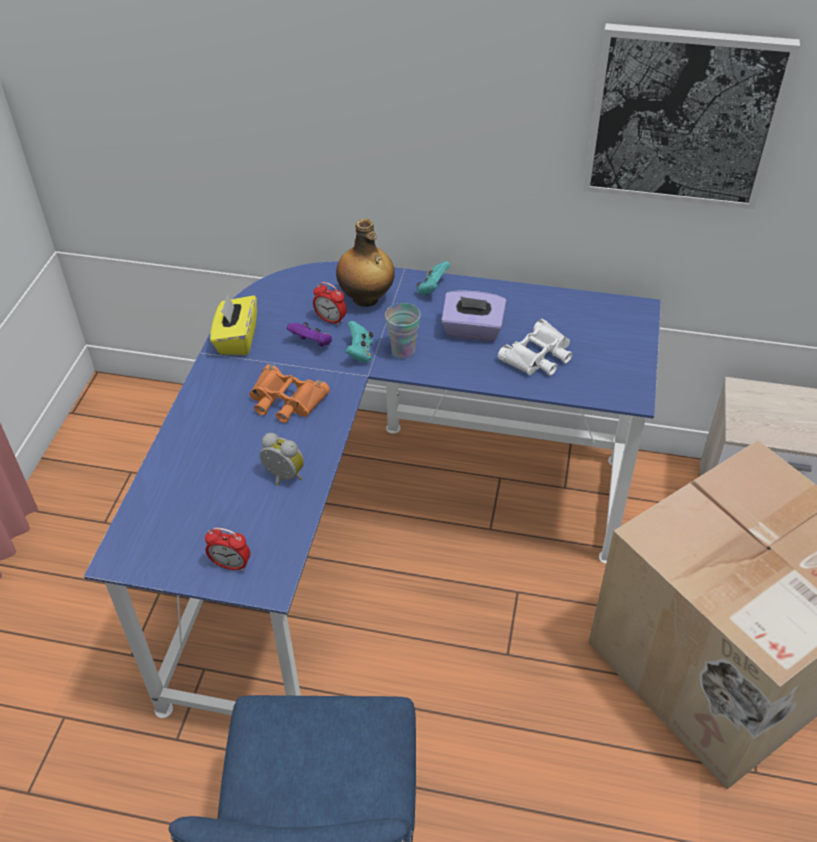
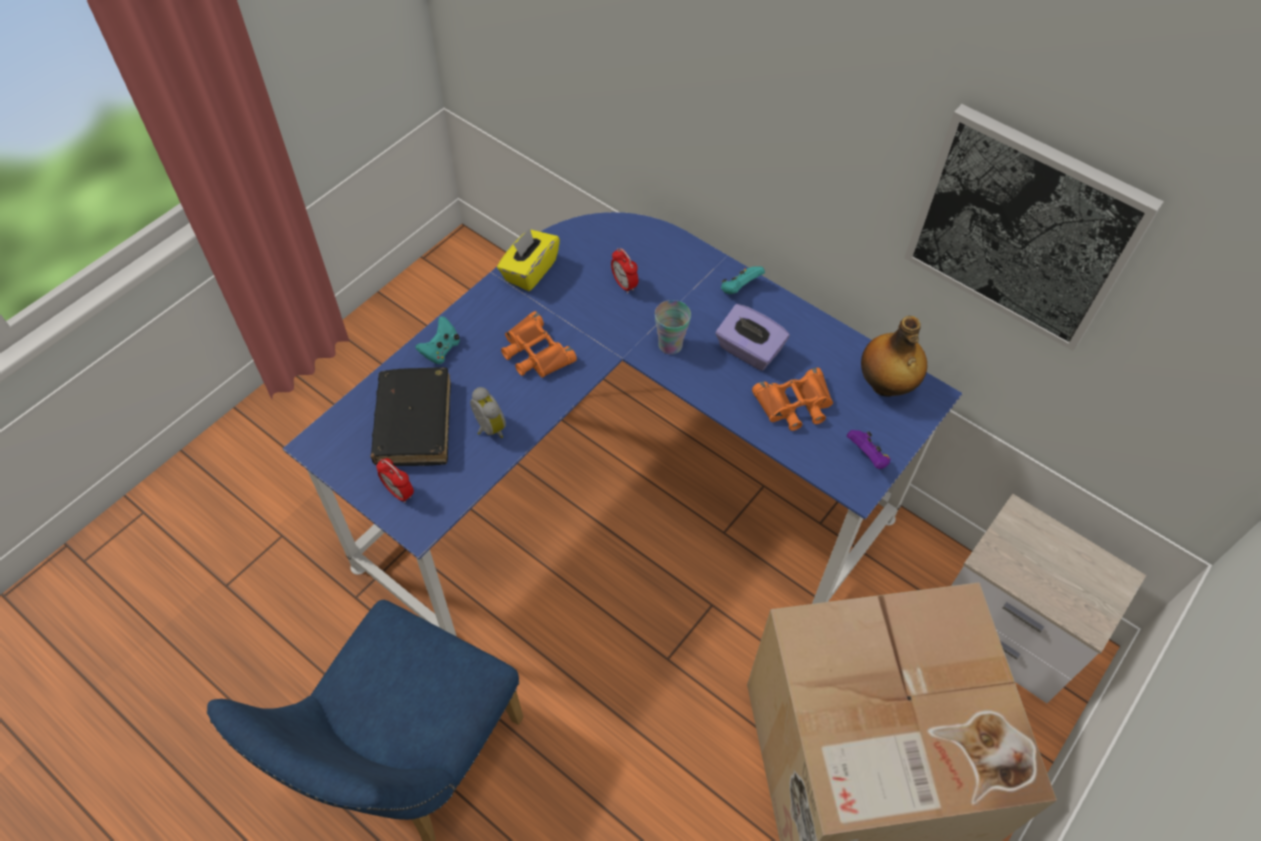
camera: 25 degrees right, 10 degrees up
purple game controller [287,322,332,347] -> purple game controller moved to [847,430,891,469]
bottle [336,219,395,307] -> bottle moved to [861,316,927,397]
turquoise game controller [345,321,373,363] -> turquoise game controller moved to [415,316,460,364]
white binoculars [498,319,572,375] -> orange binoculars [752,368,833,431]
none -> black book [370,367,451,466]

